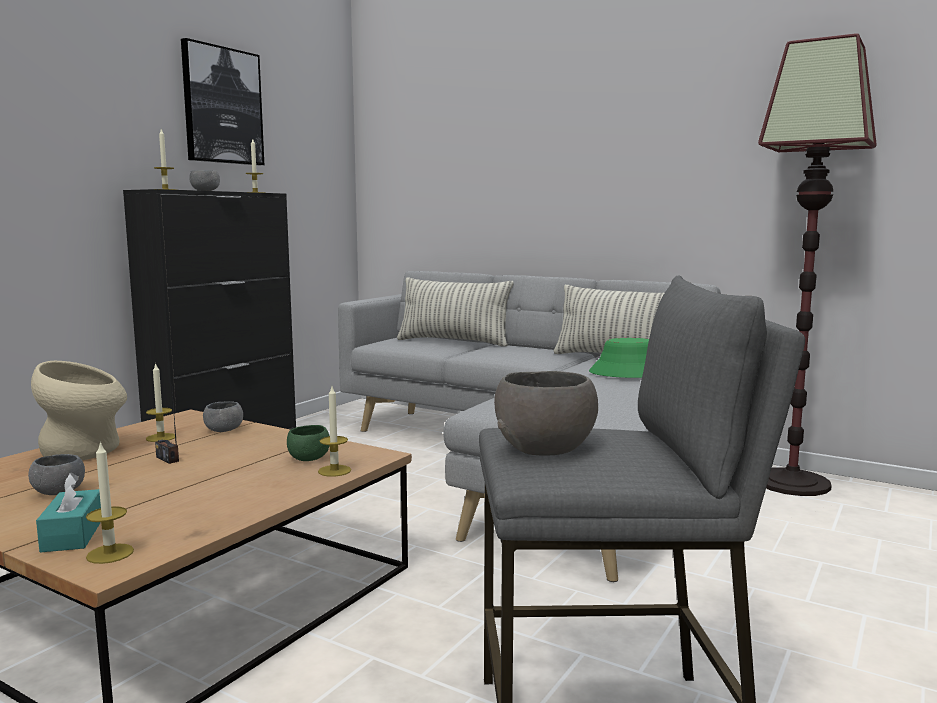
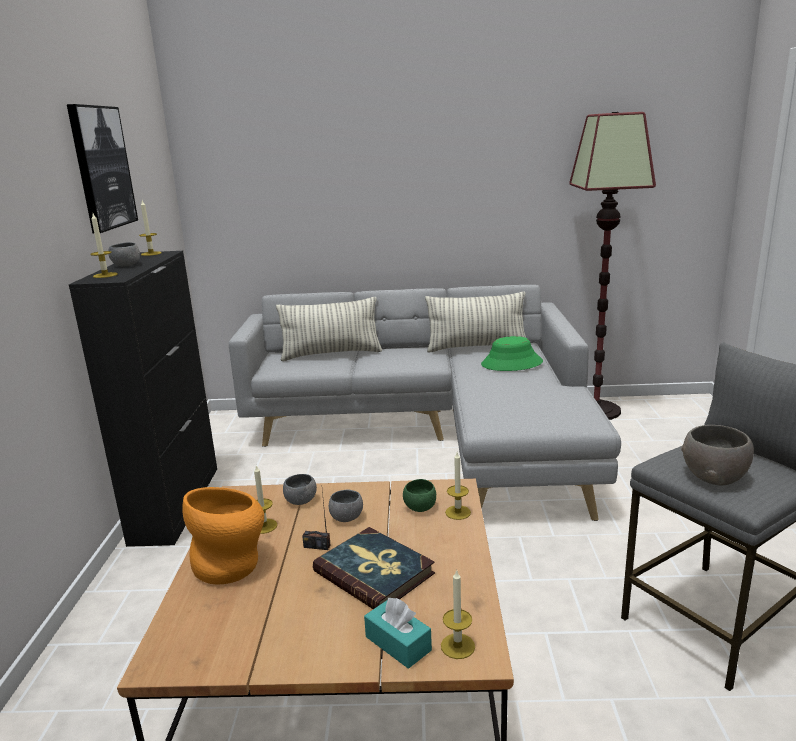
camera: 30 degrees left, 10 degrees up
grey bowl [28,454,85,495] -> grey bowl moved to [329,489,363,522]
beige vase [31,361,127,460] -> orange vase [182,487,264,585]
none -> book [313,527,435,609]

